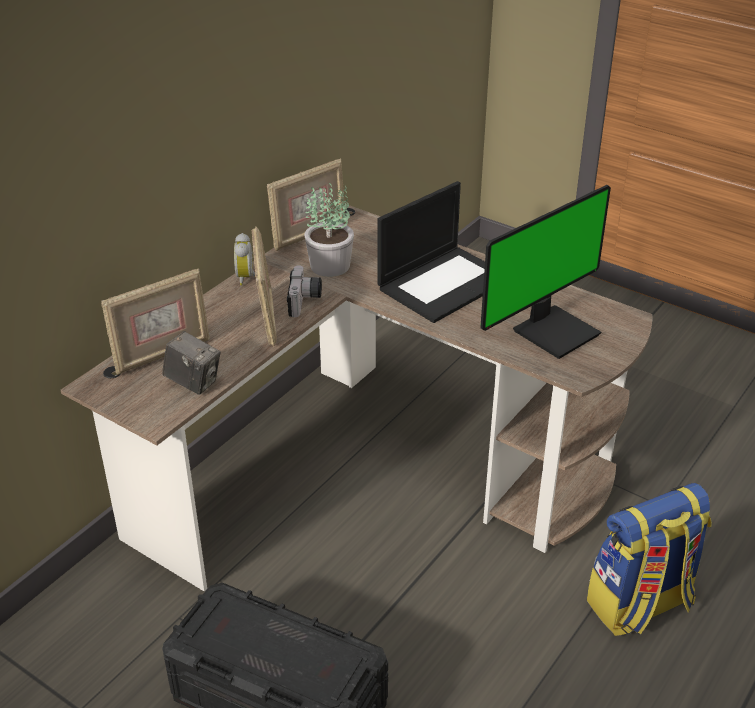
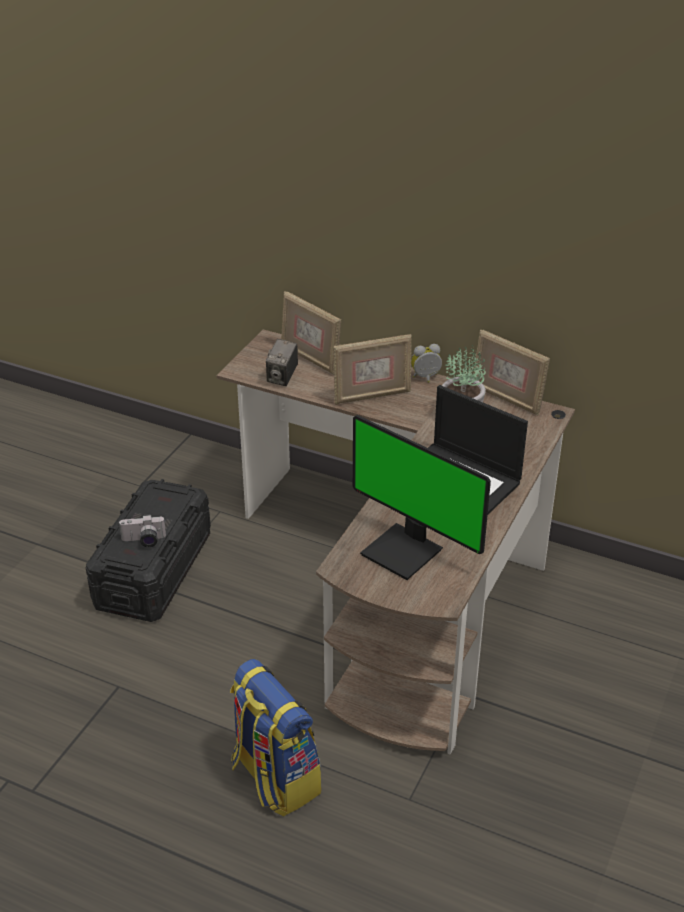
camera: 80 degrees right, 0 degrees up
camera [287,265,322,317] -> camera moved to [119,514,166,547]

